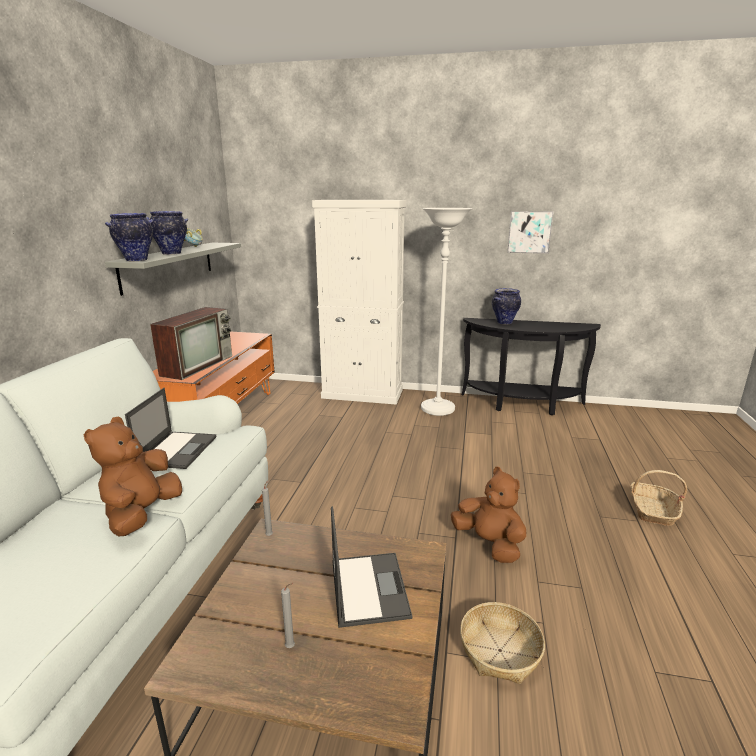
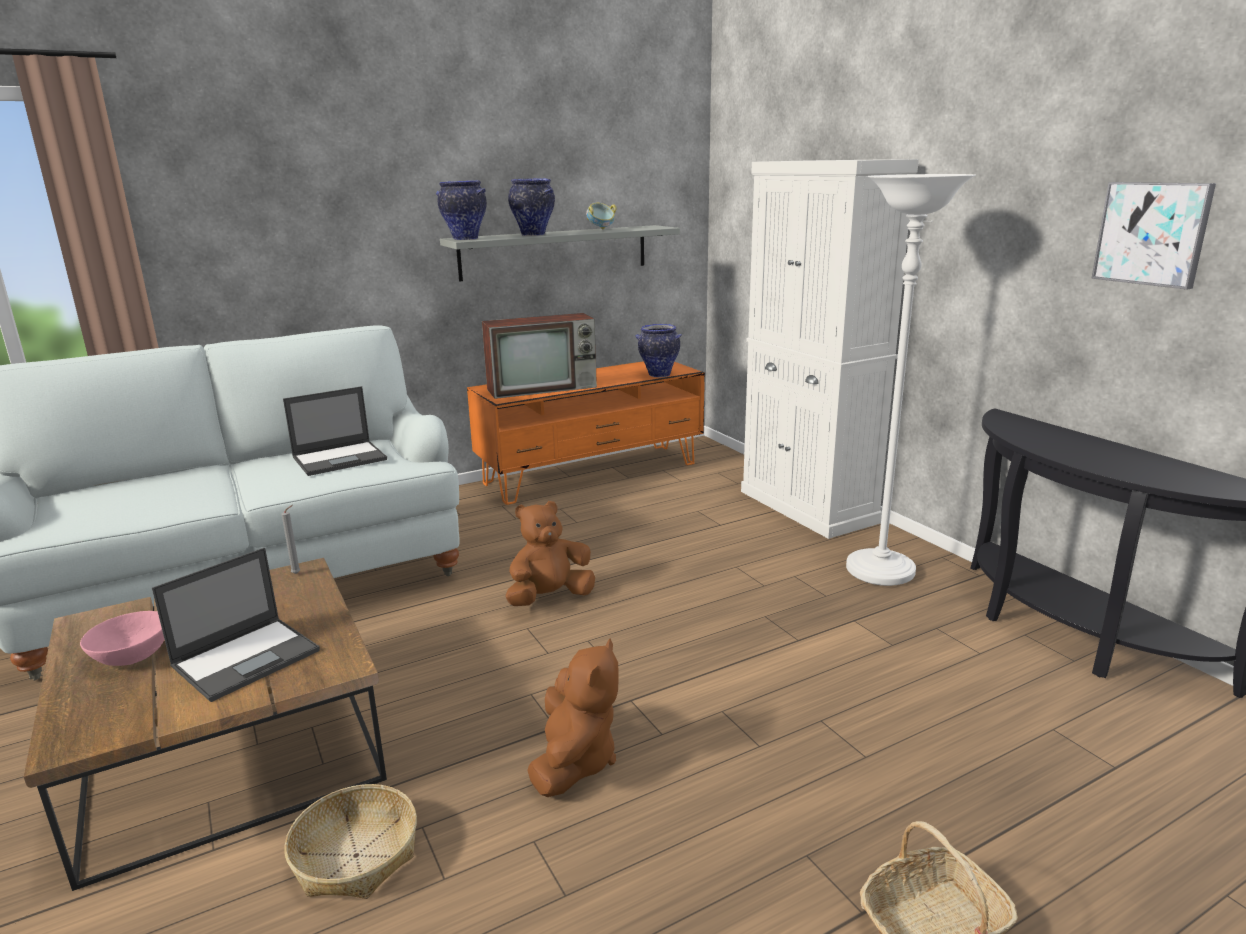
camera: 50 degrees right, 0 degrees up
brown plush toy [84,416,182,536] -> brown plush toy moved to [505,501,595,606]
grey candle [281,582,295,648] -> pink bowl [80,611,164,666]
vase [492,288,521,324] -> vase moved to [635,324,682,377]

